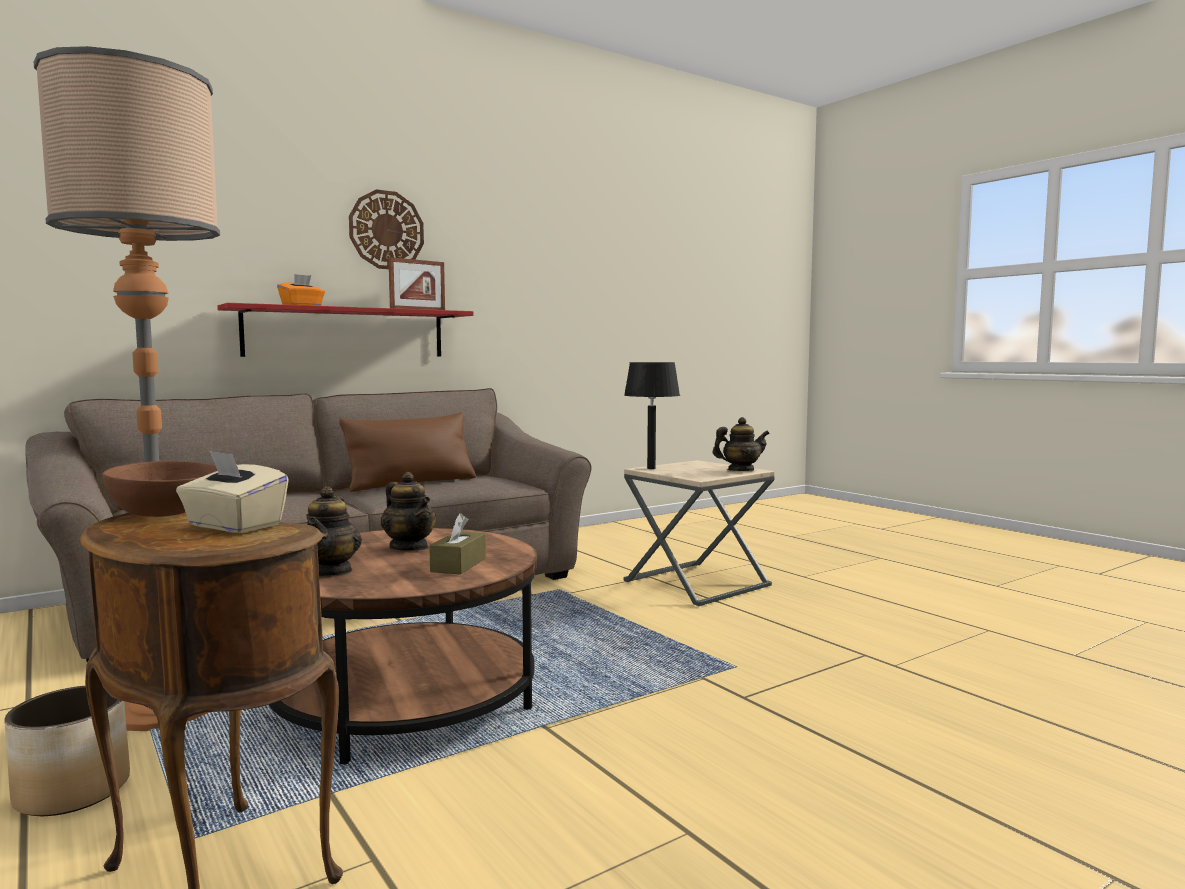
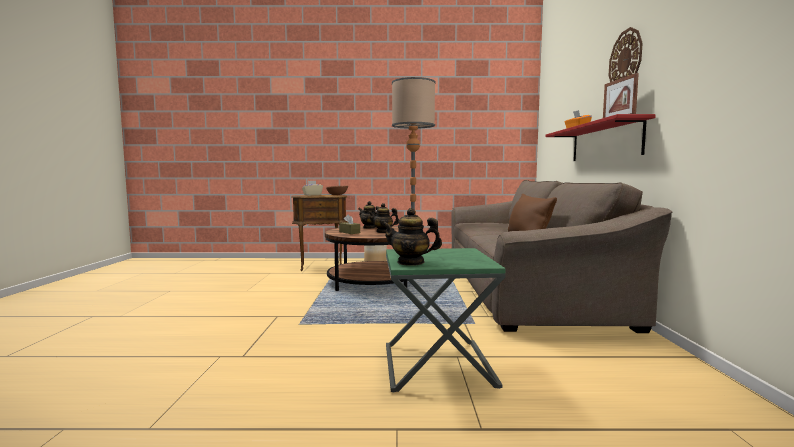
camera: 125 degrees right, 0 degrees up
black table lamp [624,362,680,469] -> none
beige side table [624,460,774,606] -> green side table [386,248,506,392]
teapot [713,417,770,471] -> teapot turned 75 degrees clockwise [382,208,442,266]

